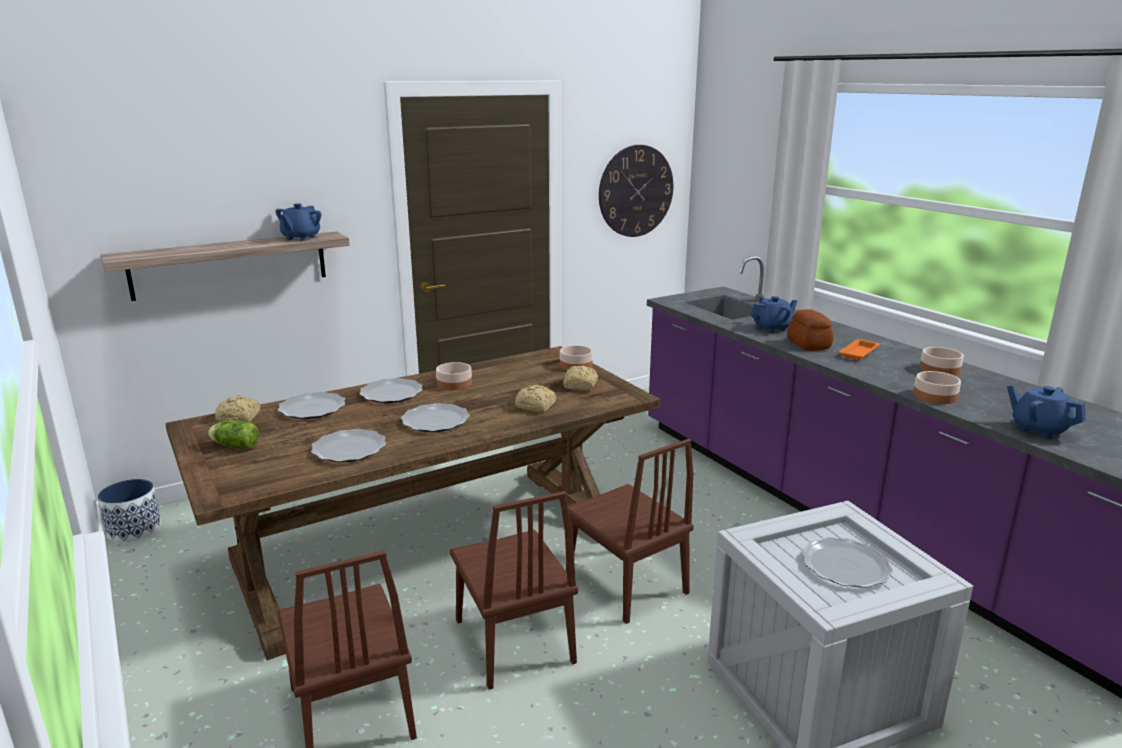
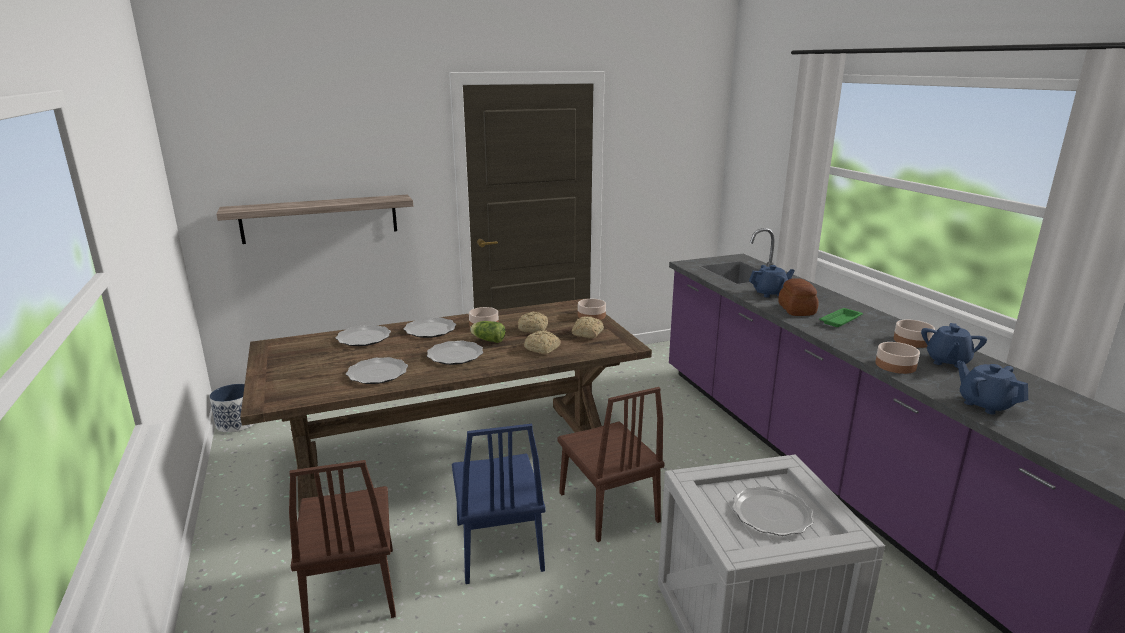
camera: 10 degrees right, 0 degrees up
lettuce [208,420,258,449] -> lettuce moved to [470,321,505,343]
bread [215,395,260,422] -> bread moved to [518,311,548,333]
blue teapot [275,203,321,241] -> blue teapot moved to [921,323,987,368]
brown chair [450,491,578,690] -> blue chair [452,424,546,584]
wall clock [599,145,673,237] -> none
orange tray [838,339,880,360] -> green tray [819,308,863,327]

